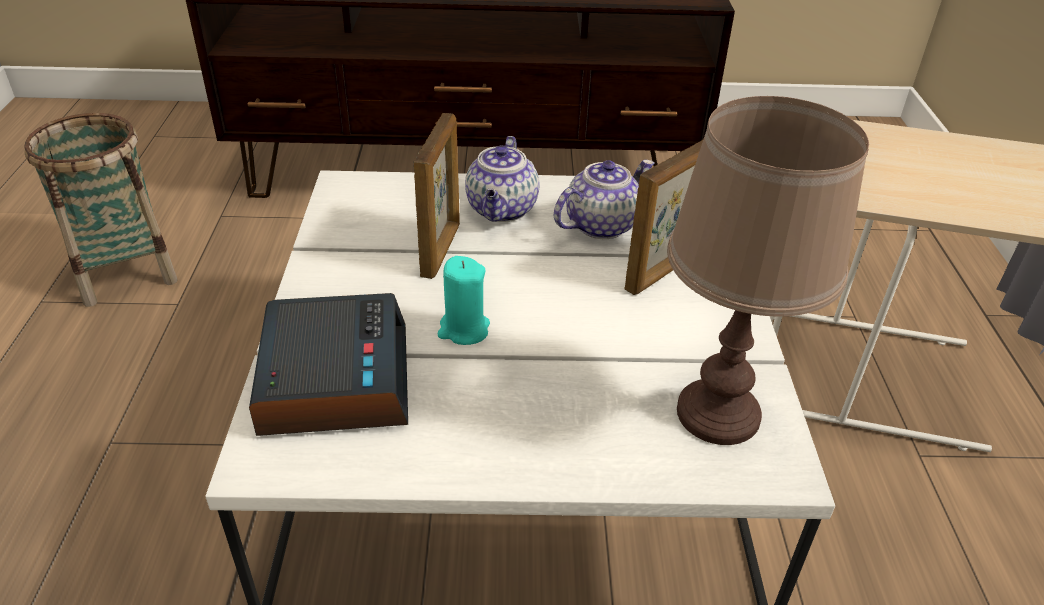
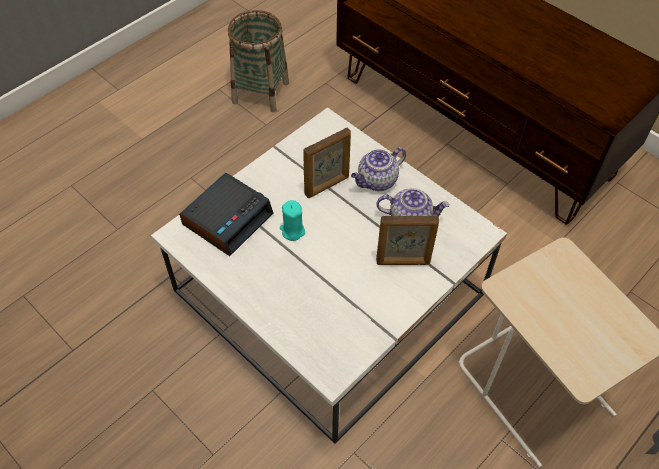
camera: 45 degrees right, 15 degrees up
brown table lamp [667,96,869,445] -> none

